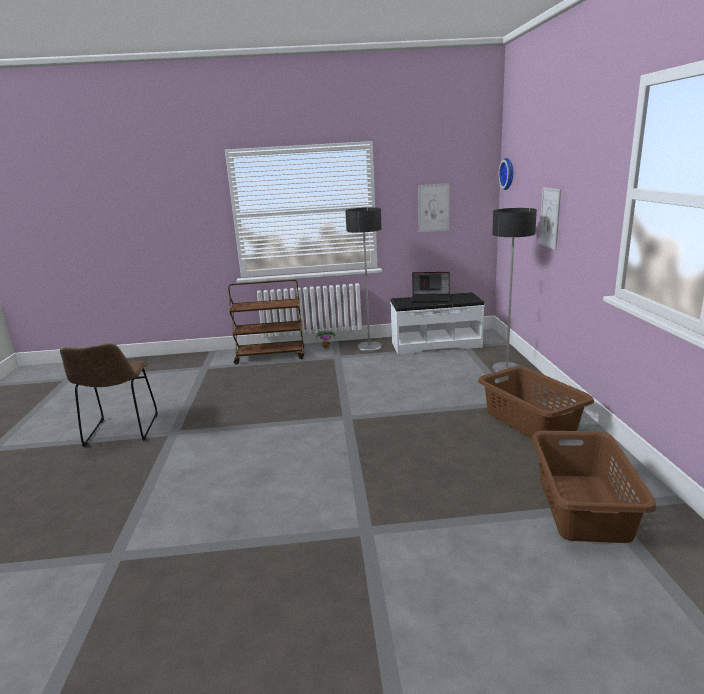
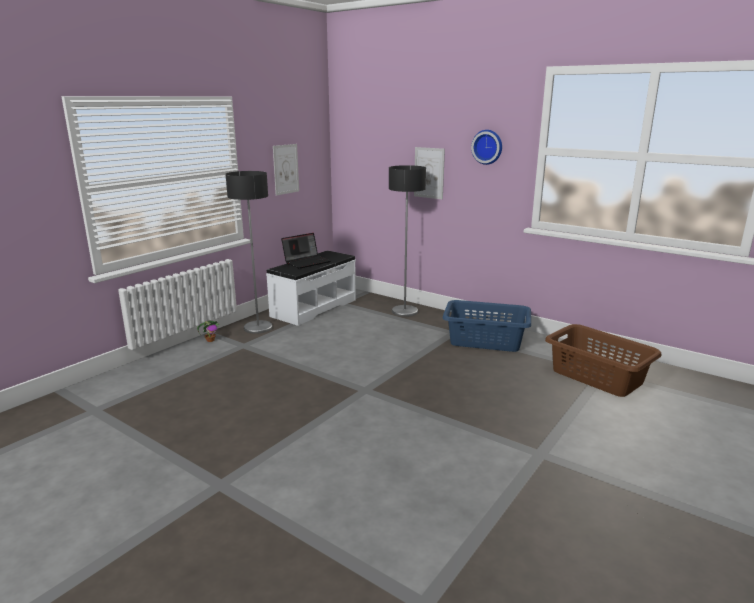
camera: 50 degrees left, 0 degrees up
brown chair [60,343,158,447] -> none
brown cart [228,279,304,364] -> none
brown laundry basket [478,366,594,439] -> blue laundry basket [442,300,531,352]
wall clock [498,158,513,190] -> wall clock moved to [471,130,502,165]

